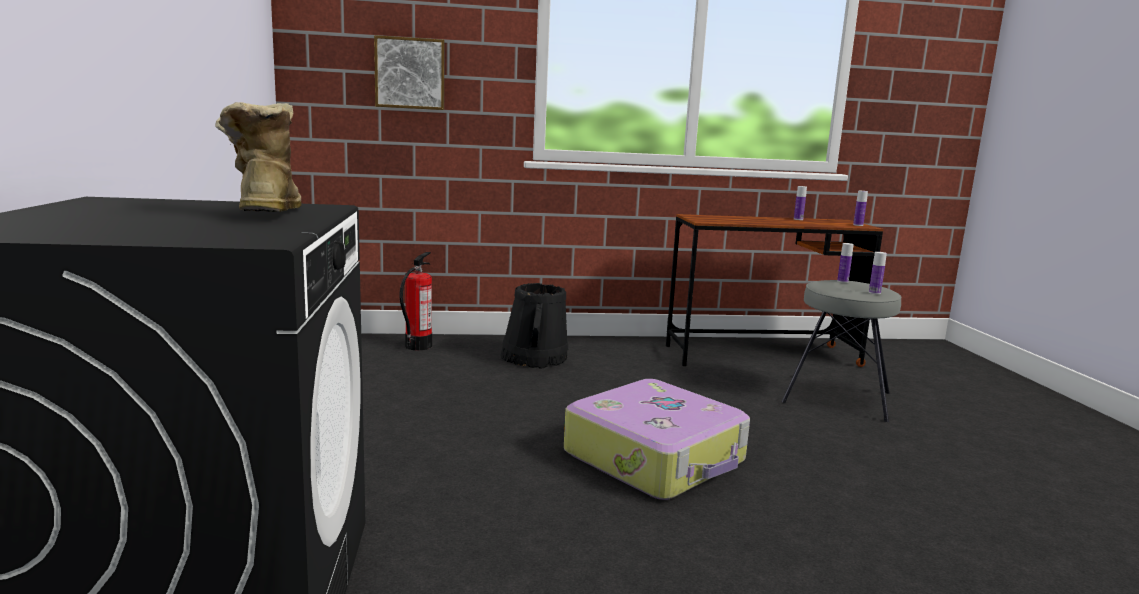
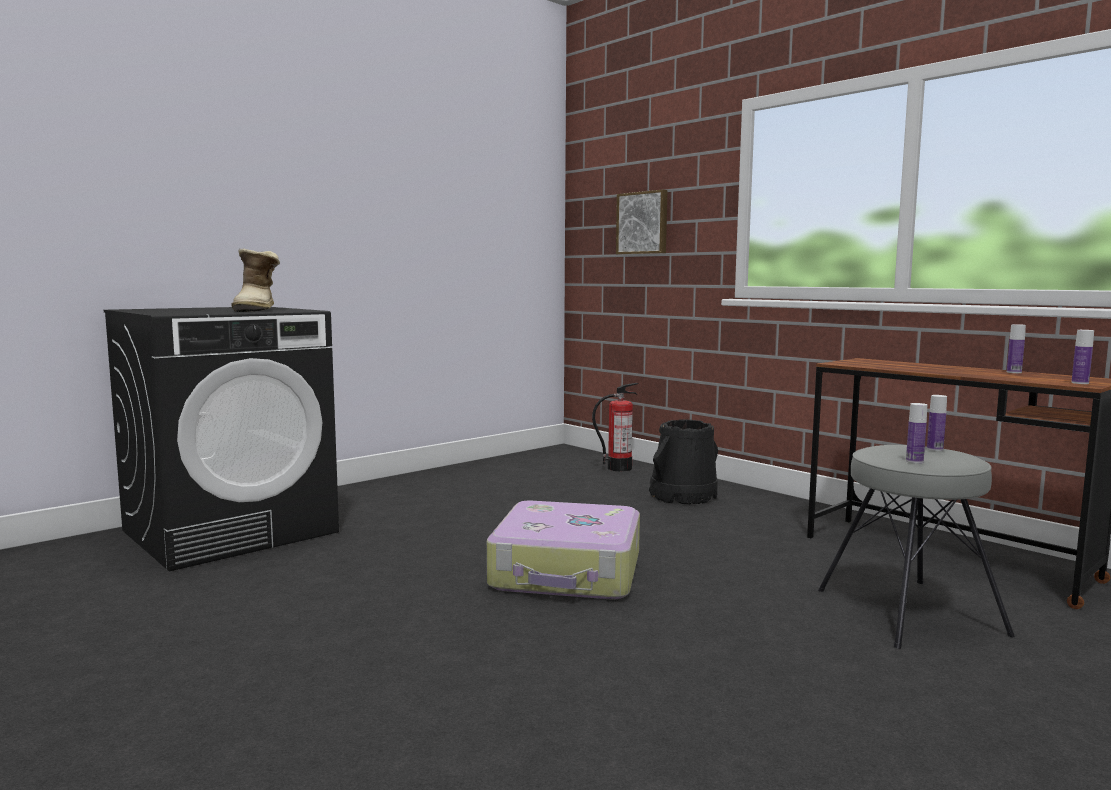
camera: 55 degrees right, 5 degrees down
boot [215,102,302,212] -> boot turned 135 degrees clockwise [231,249,280,312]

